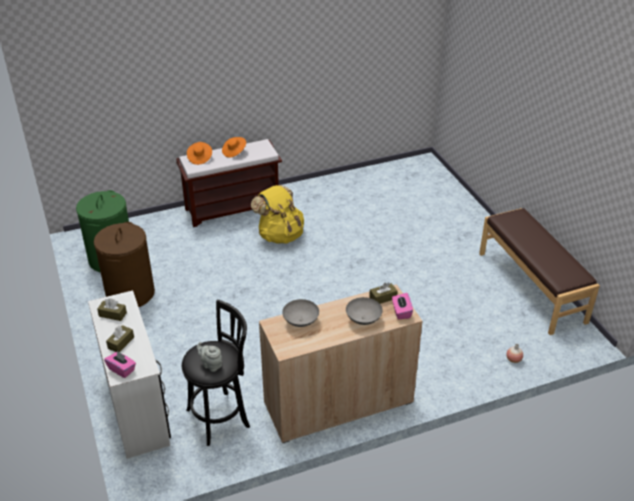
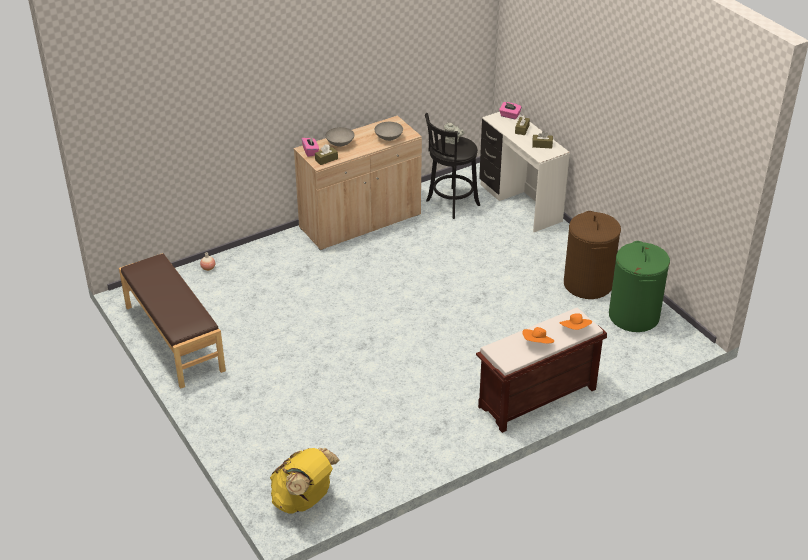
camera: 170 degrees right, 0 degrees up
yellow backpack [251,185,304,244] -> yellow backpack moved to [270,448,340,513]

